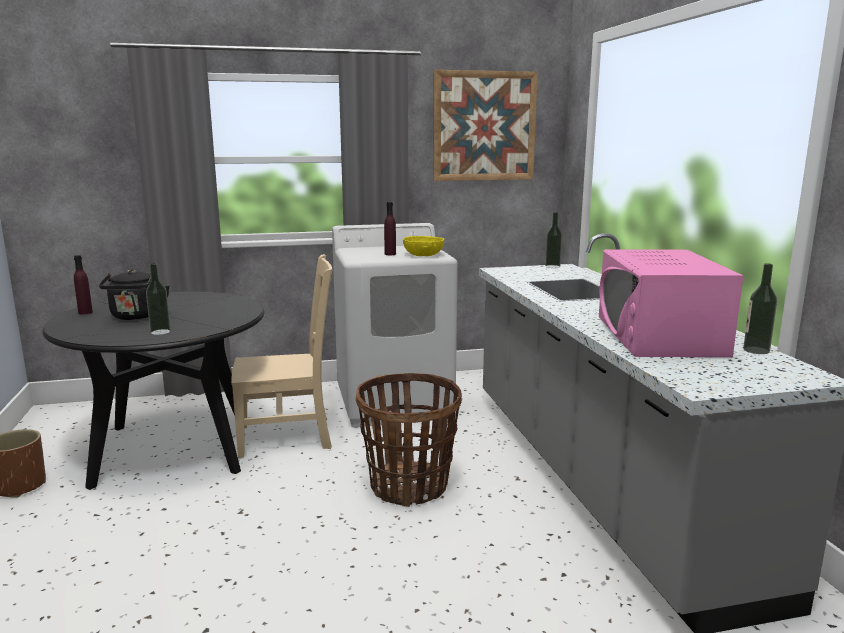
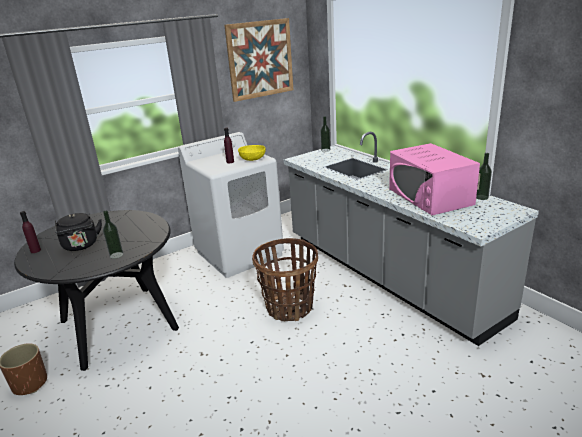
camera: 20 degrees left, 10 degrees up
beige chair [231,254,333,458] -> none

